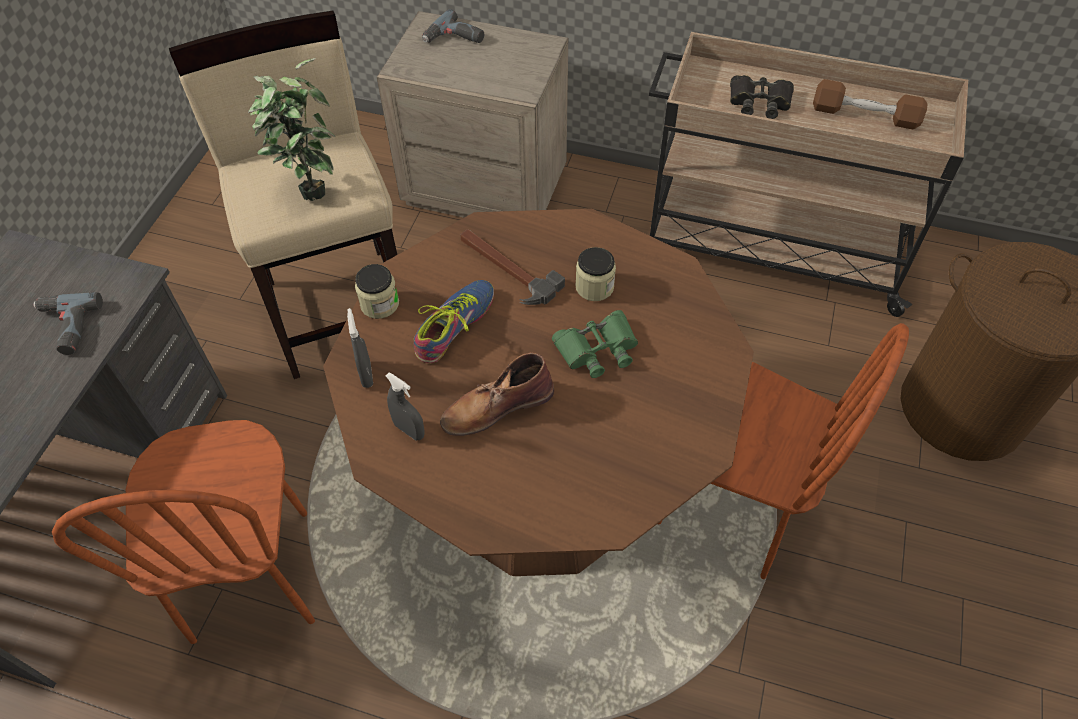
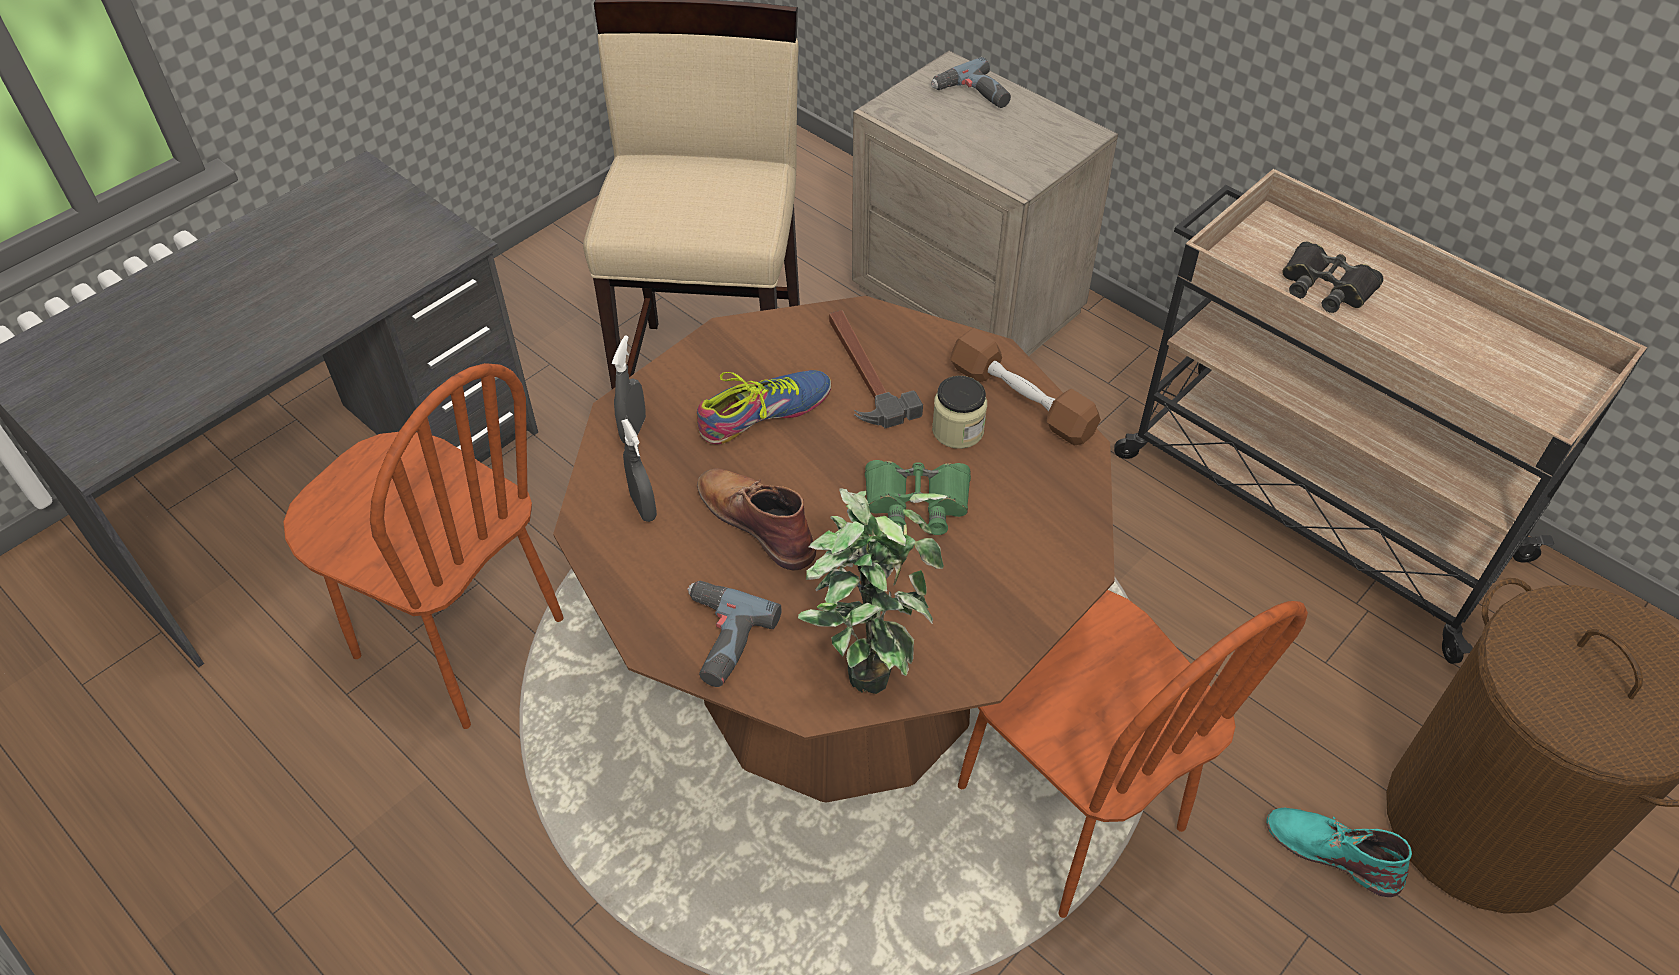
camera: 25 degrees right, 5 degrees down
power drill [33,292,103,355] -> power drill moved to [687,581,782,687]
brown chair [52,420,315,644] -> brown chair turned 75 degrees counterclockwise [283,363,564,729]
potted plant [248,58,335,201] -> potted plant moved to [798,488,948,694]
jar [355,264,399,319] -> none
brown boot [440,352,554,436] -> brown boot turned 45 degrees clockwise [697,468,816,571]
brown dumbbell [813,79,928,129] -> brown dumbbell moved to [950,328,1101,445]
none -> turquoise boot [1266,807,1412,897]

